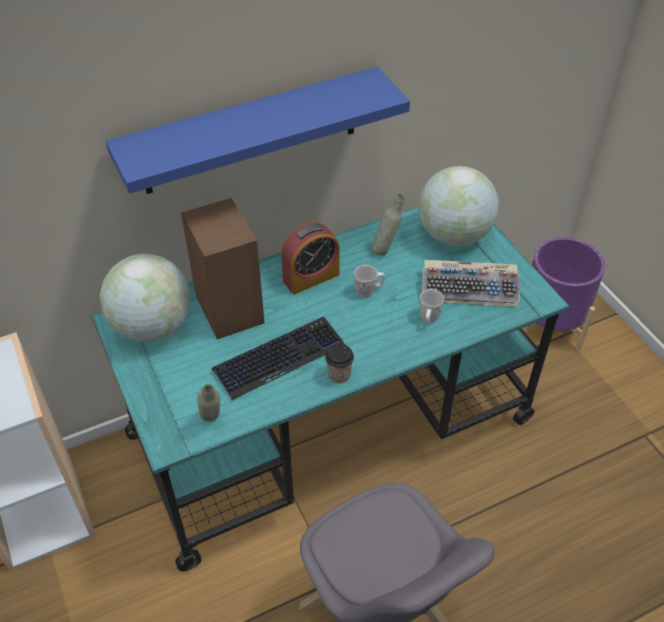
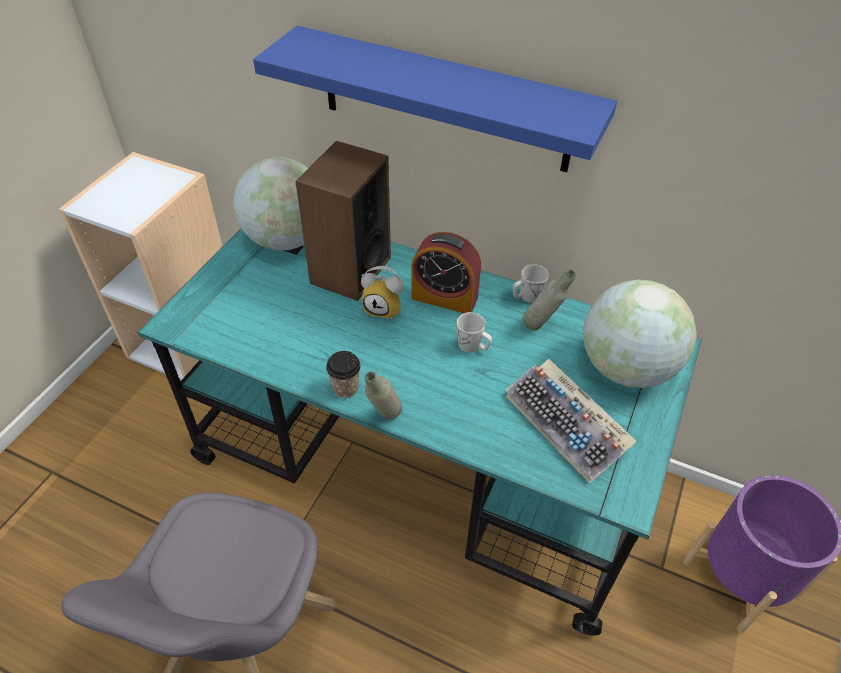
camera: 50 degrees right, 0 degrees up
grey bottle [197,384,220,421] -> grey bottle moved to [365,371,402,420]
keyboard [212,317,345,400] -> none
white mug [420,289,444,326] -> white mug moved to [513,264,549,303]
none -> alarm clock [361,266,404,320]

